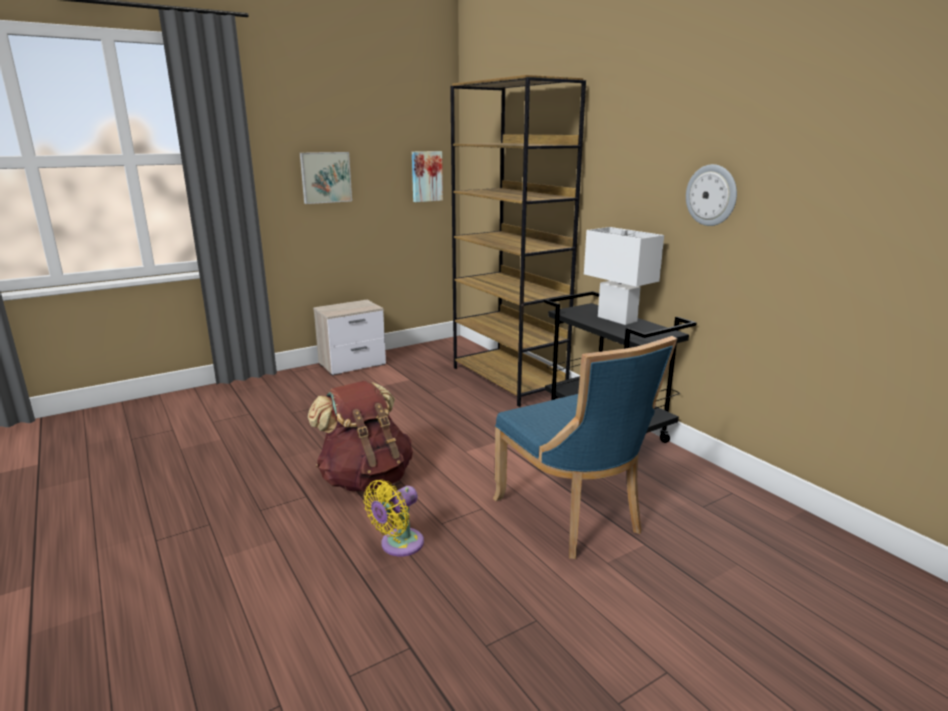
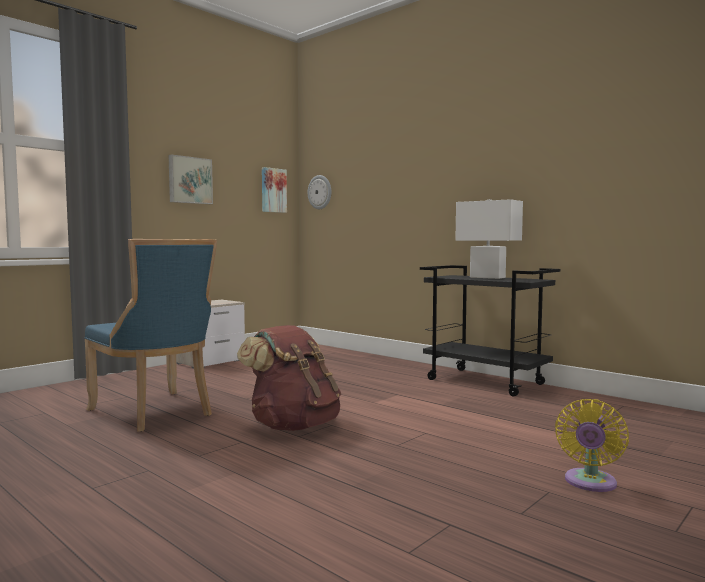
camera: 15 degrees left, 15 degrees down
yellow fan [363,480,424,557] -> yellow fan moved to [555,399,629,492]
brown bookcase [450,75,586,407] -> none
blue chair [493,336,677,559] -> blue chair moved to [84,239,217,432]
wall clock [686,164,737,226] -> wall clock moved to [308,175,331,209]

